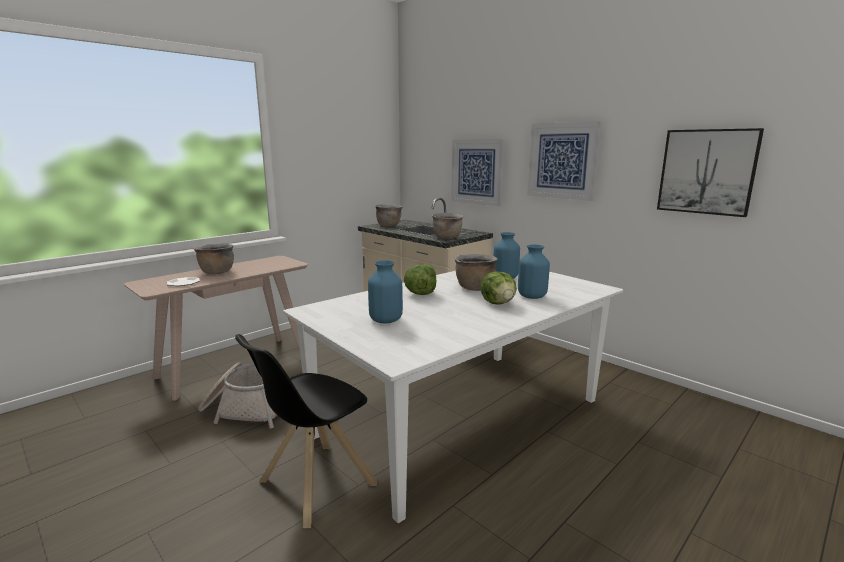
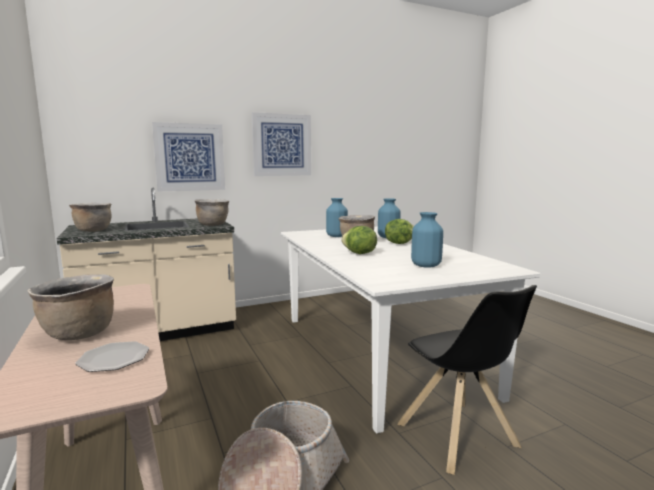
camera: 70 degrees left, 5 degrees down
picture [657,128,764,217] -> none

